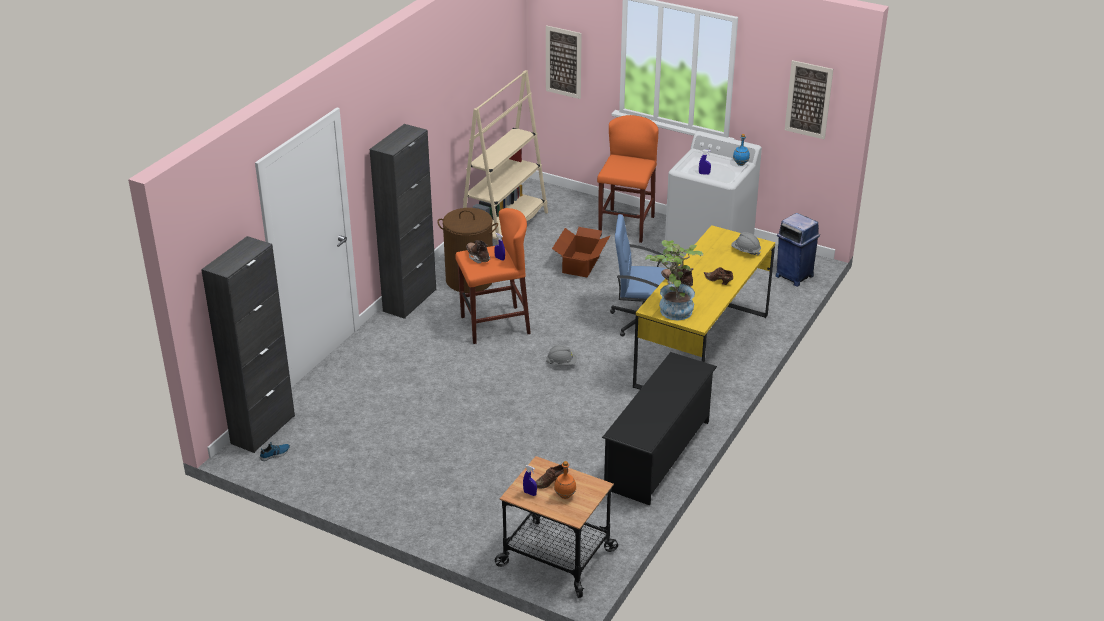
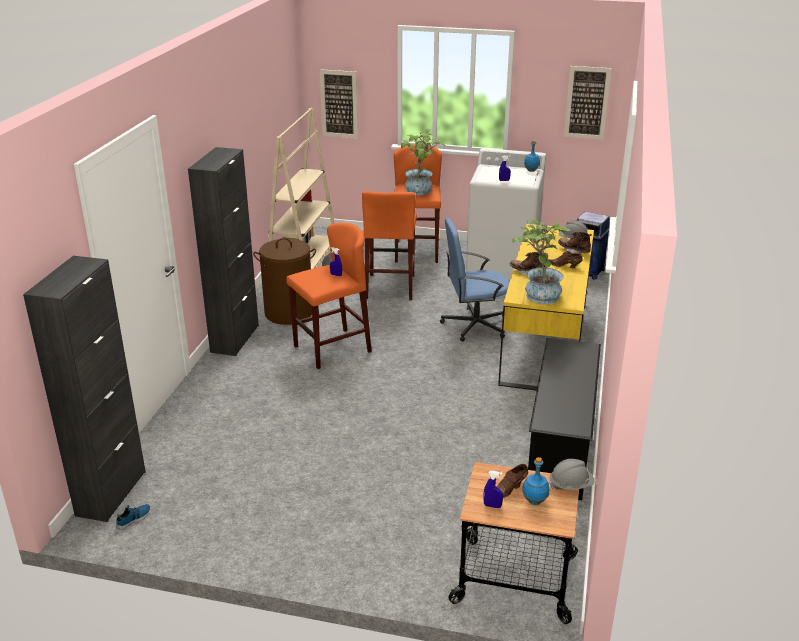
camera: 15 degrees left, 5 degrees down
brown boot [466,240,490,264] -> brown boot moved to [558,232,592,255]
grey hard hat [546,345,577,365] -> grey hard hat moved to [549,459,595,490]
cardboard box [552,227,611,278] -> orange stool [362,191,417,300]
orange bottle [554,461,576,499] -> blue bottle [522,457,550,505]
none -> potted plant [400,129,446,195]

